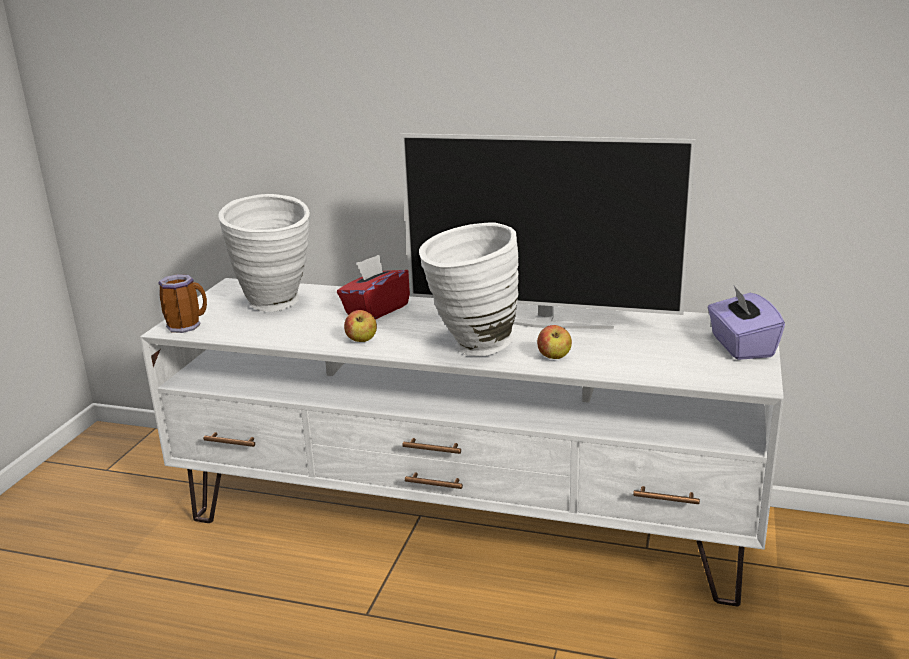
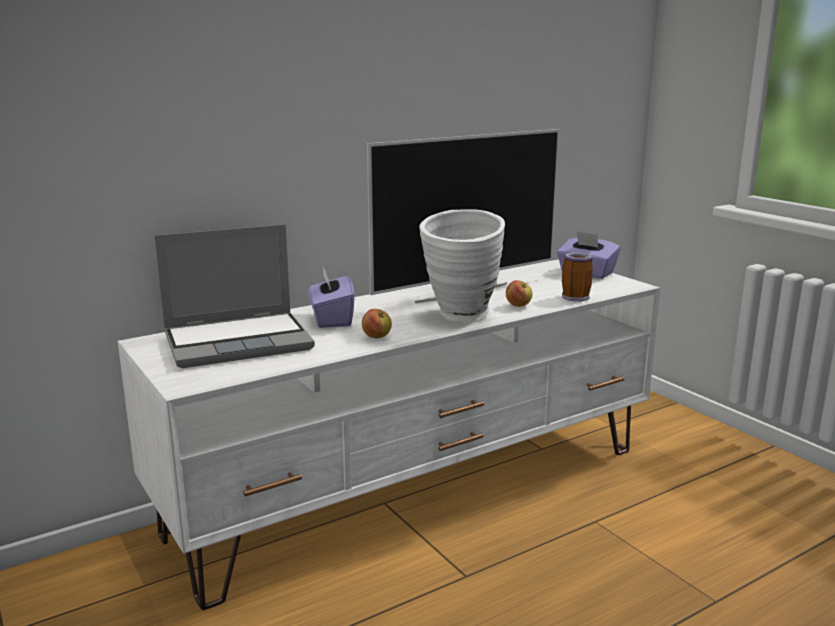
camera: 50 degrees left, 5 degrees down
mug [158,274,207,333] -> mug moved to [562,252,593,301]
white vase [218,194,310,312] -> laptop [155,224,315,368]
red tissue box [337,254,410,320] -> purple tissue box [309,266,354,328]

